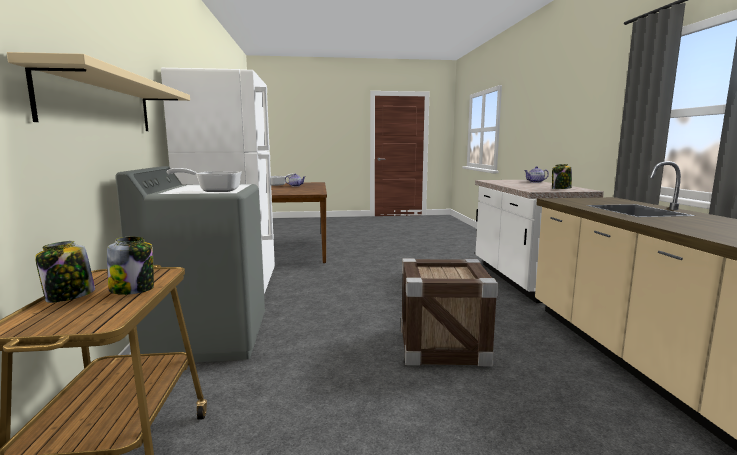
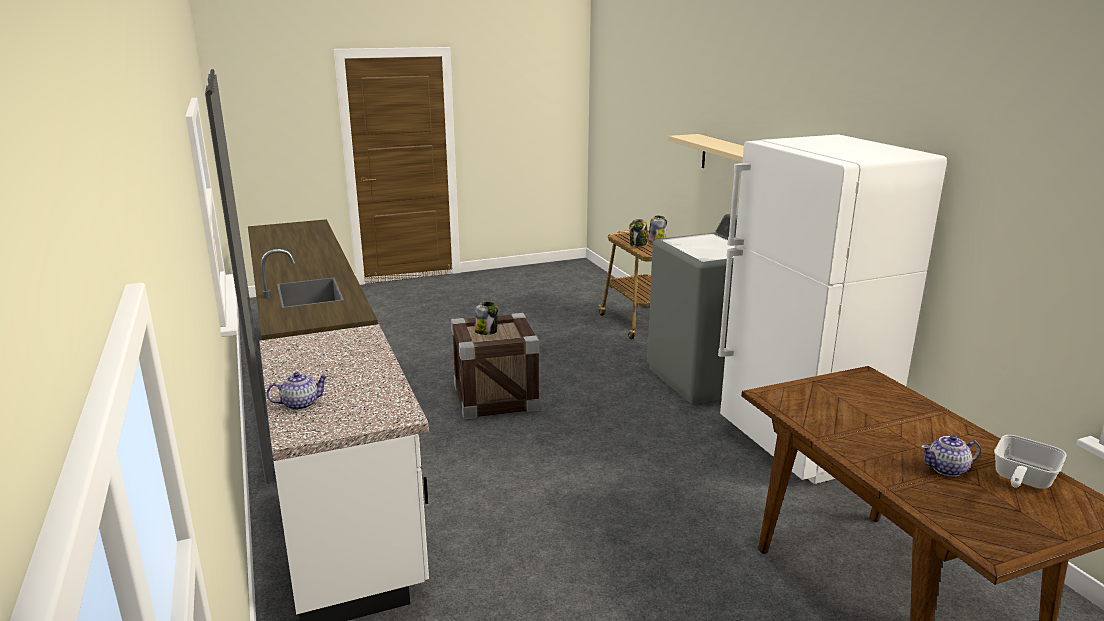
camera: 165 degrees right, 10 degrees up
frying pan [166,168,242,192] -> none
jar [552,164,572,189] -> jar moved to [474,302,498,335]

